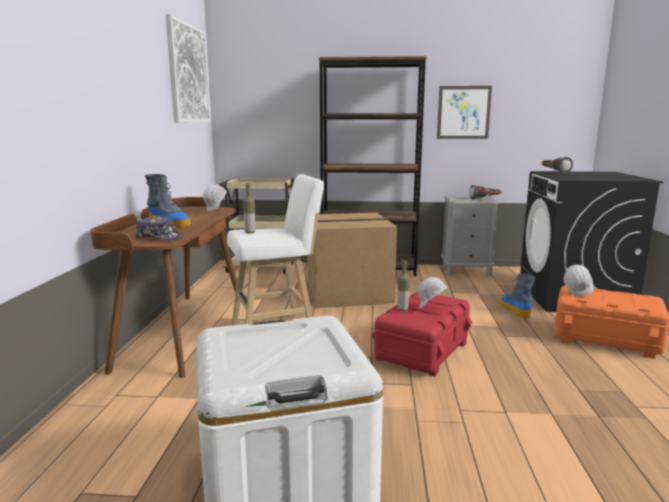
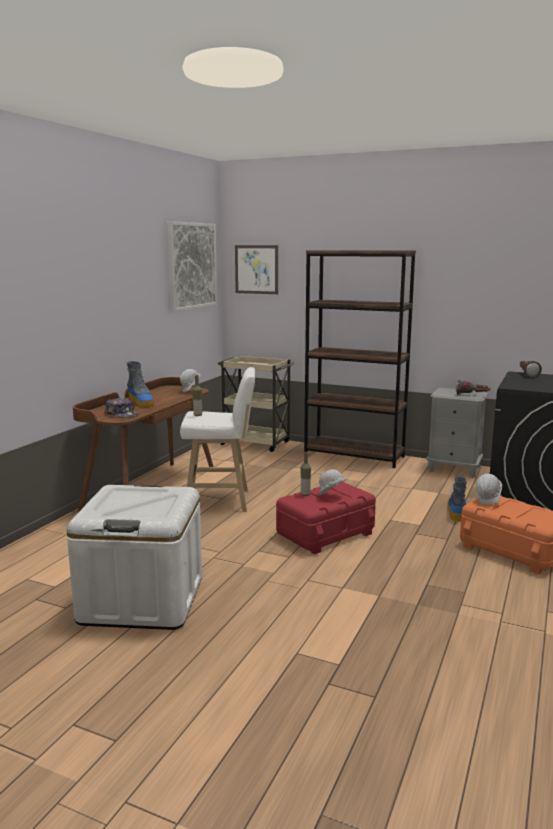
camera: 20 degrees right, 0 degrees up
cardboard box [307,213,397,308] -> none
picture [437,86,492,139] -> picture moved to [235,245,278,294]

